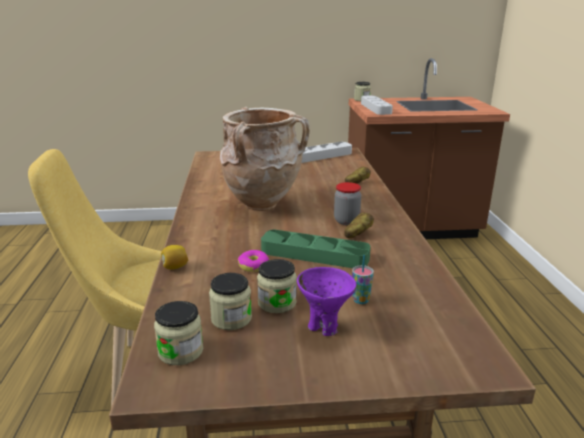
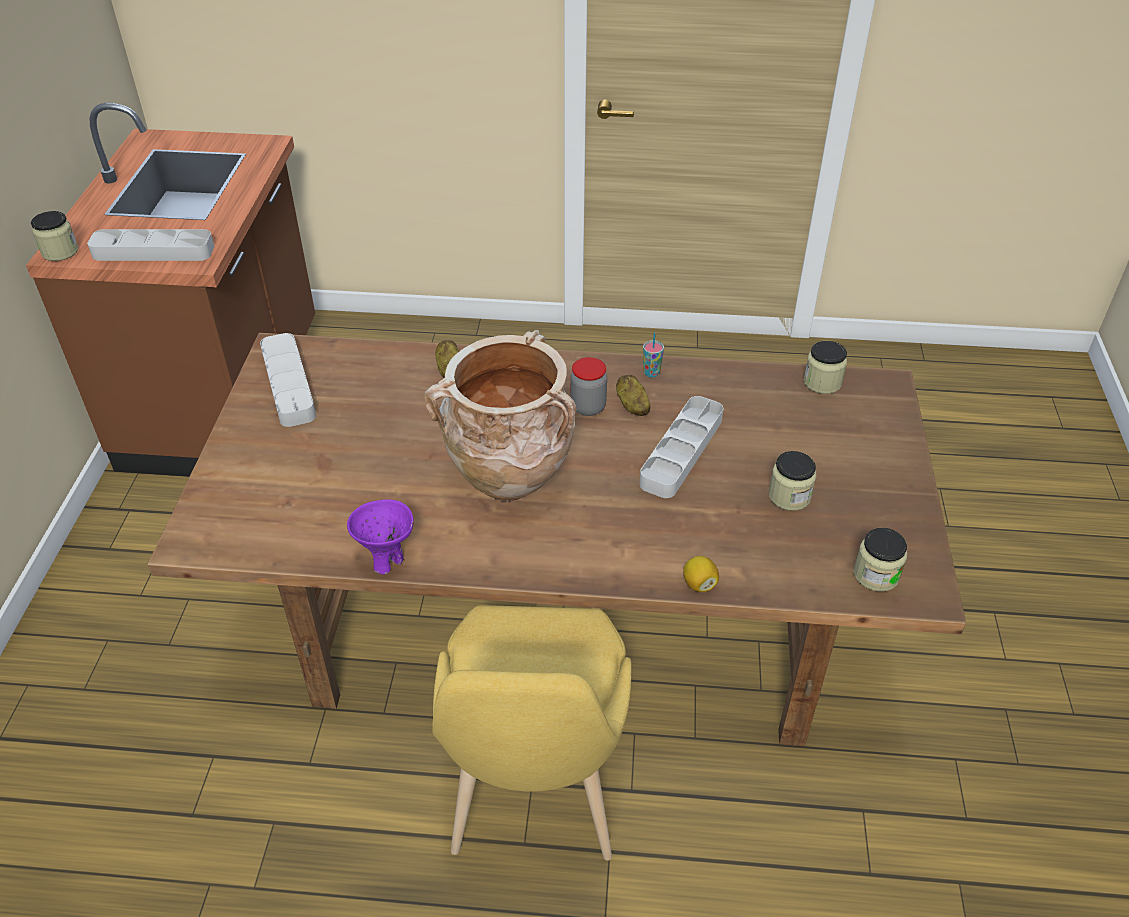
camera: 80 degrees left, 20 degrees up
jar [209,273,252,330] -> jar moved to [804,341,847,394]
donut [238,250,269,272] -> none
green tray [261,230,371,268] -> grey tray [639,396,723,498]
purple bowl [297,267,357,336] -> purple bowl moved to [347,499,414,574]
cup [352,255,374,304] -> cup moved to [643,333,664,378]

